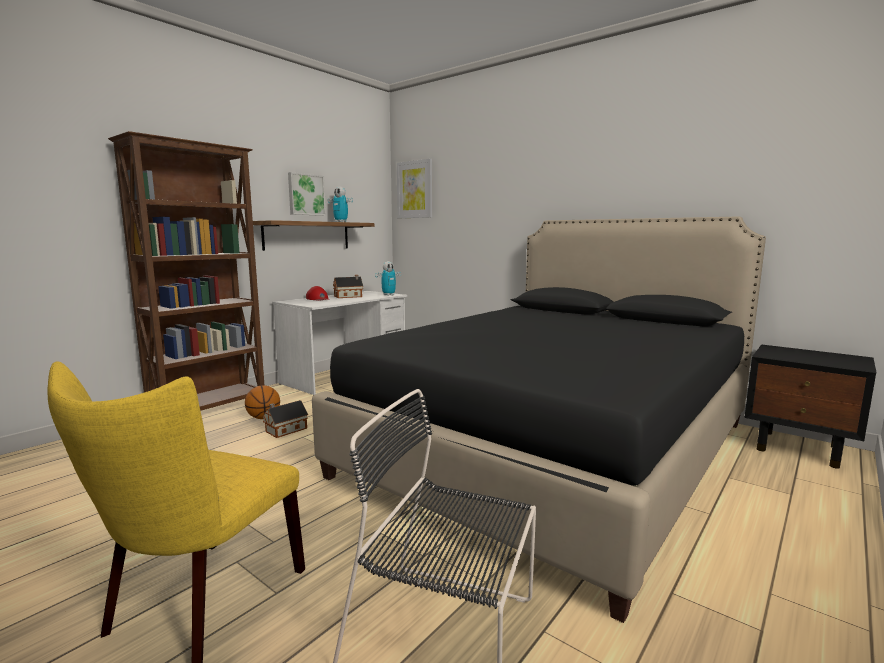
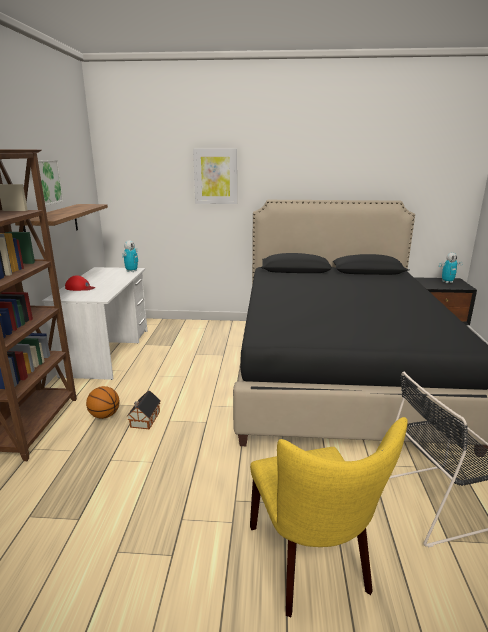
camera: 35 degrees left, 10 degrees up
toy robot [328,186,353,222] -> toy robot moved to [439,253,462,283]
toy house [333,275,363,298] -> none
picture [397,159,432,218] -> picture moved to [193,149,237,204]

